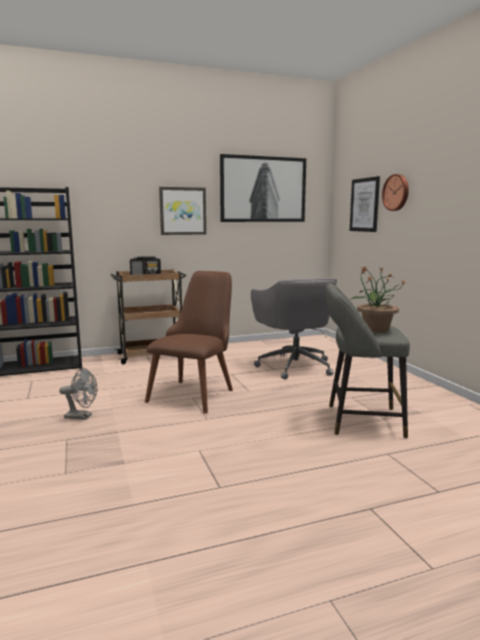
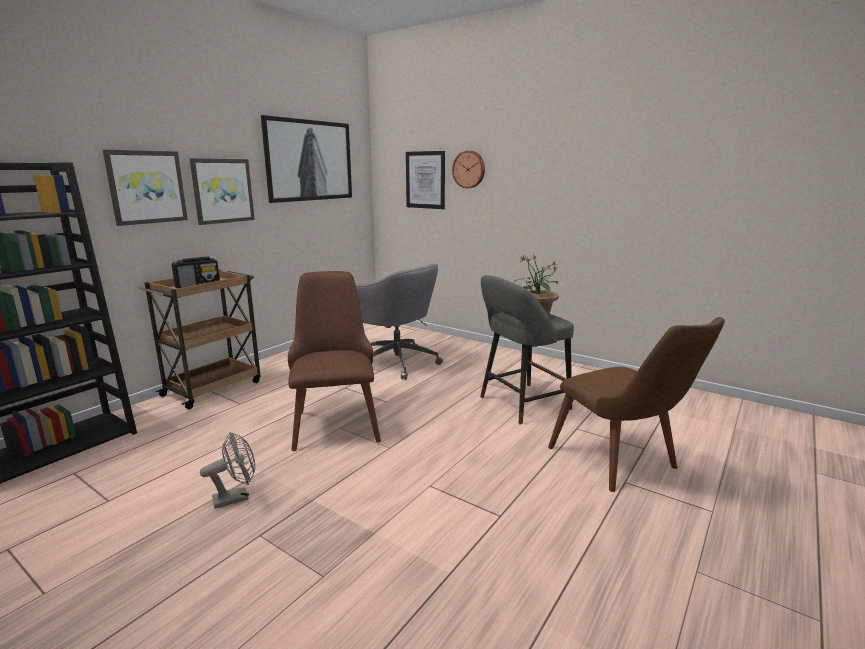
camera: 35 degrees left, 5 degrees up
none -> picture [103,150,188,226]
none -> brown chair [548,317,725,492]

